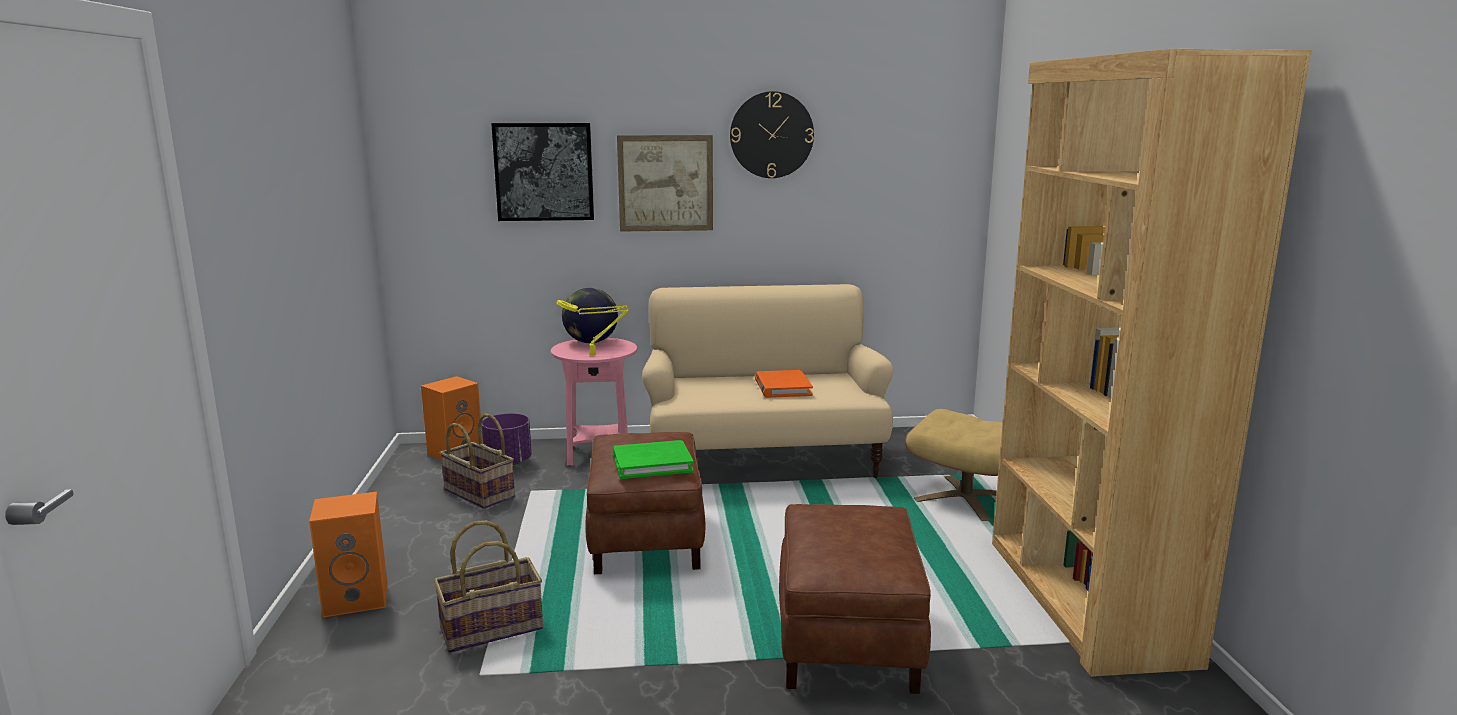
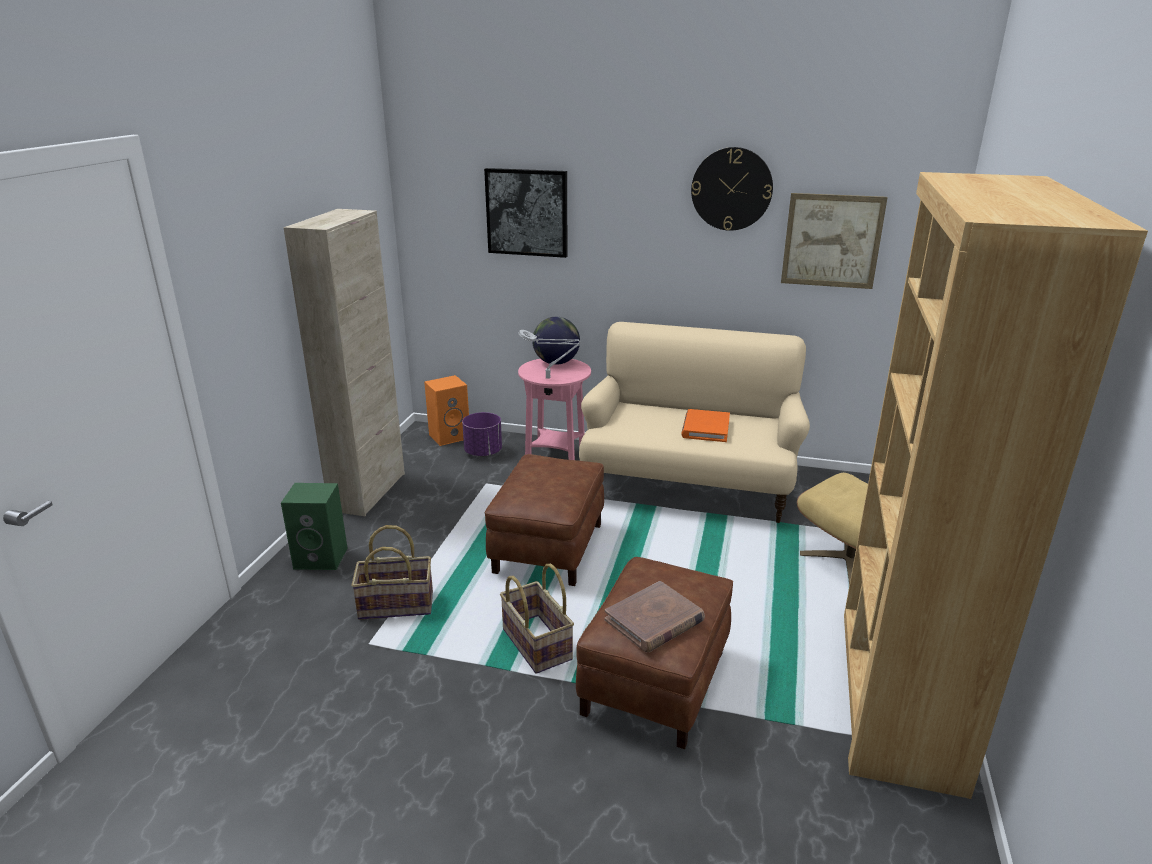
camera: 20 degrees right, 10 degrees up
orange speaker [309,492,387,618] -> green speaker [281,483,347,570]
basket [440,413,515,509] -> basket moved to [500,564,574,674]
yellow table lamp [557,300,630,355] -> grey table lamp [519,330,581,378]
green book [613,440,693,479] -> none
picture [617,135,713,232] -> picture moved to [781,193,888,289]
none -> beige cabinet [283,209,405,516]
none -> brown book [604,581,705,652]

